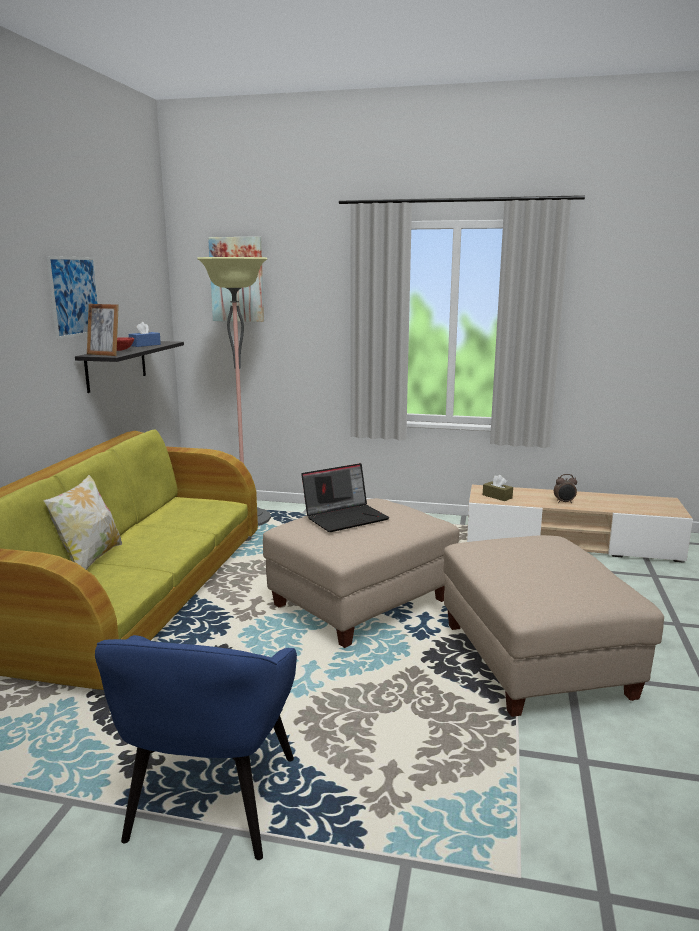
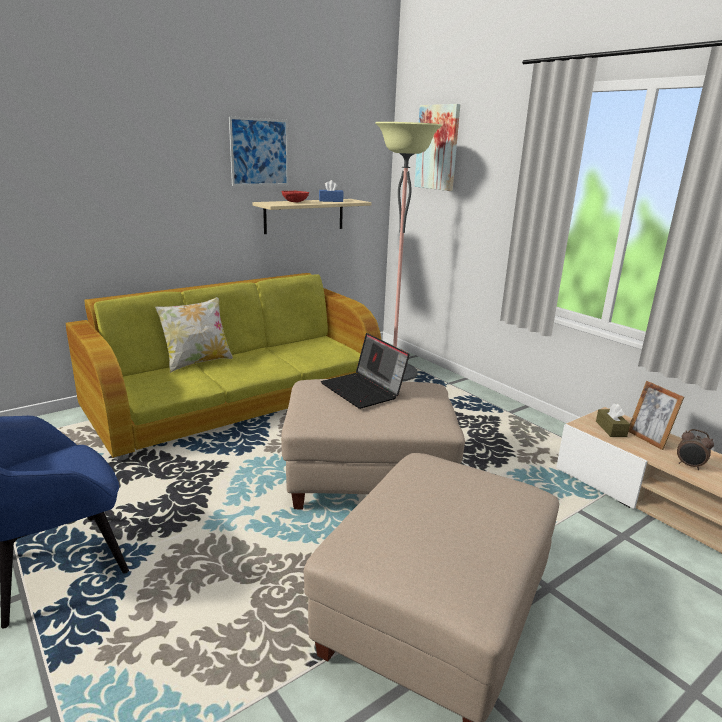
camera: 40 degrees right, 5 degrees up
black shelf [75,341,184,393] -> beige shelf [252,199,372,234]
picture frame [87,304,119,356] -> picture frame moved to [628,381,684,450]
laptop [301,463,389,532] -> laptop turned 45 degrees clockwise [321,333,410,409]

